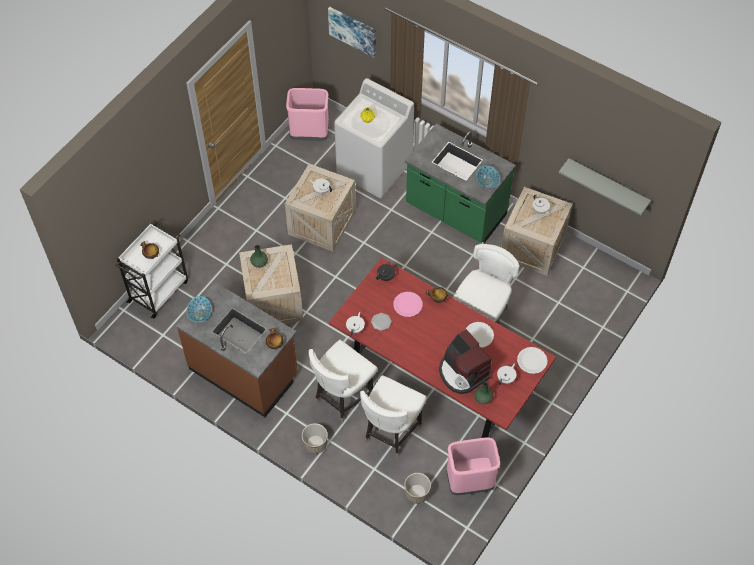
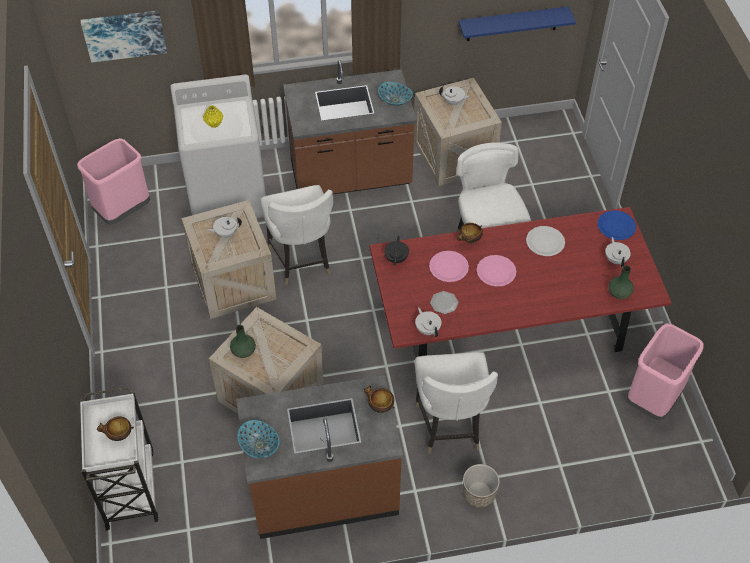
camera: 45 degrees left, 5 degrees down
white chair [360,375,427,457] -> white chair moved to [260,185,333,285]
planter [404,473,431,504] -> none
green counter [405,124,516,243] -> brown counter [283,60,417,194]
coffee machine [439,329,492,394] -> none
white plate [517,347,547,374] -> blue plate [597,210,636,240]
grey shelf [559,158,651,215] -> blue shelf [458,6,576,41]
none -> pink plate [477,255,516,287]

